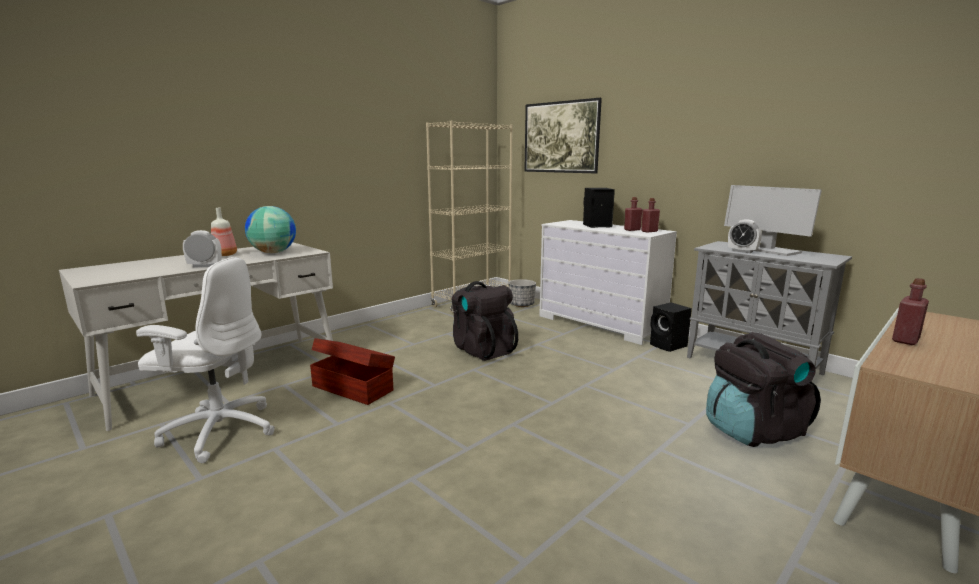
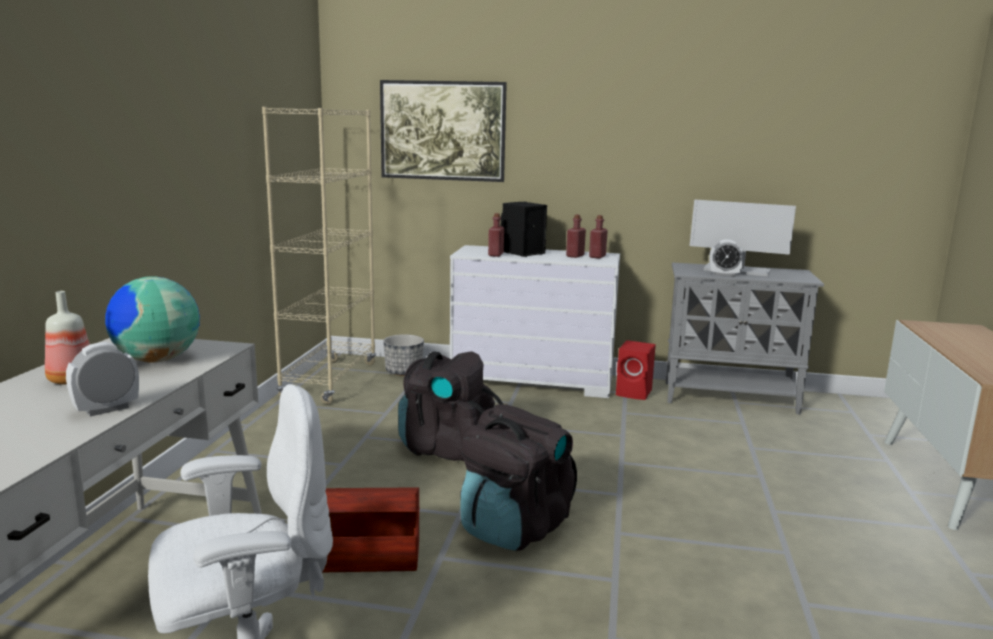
camera: 35 degrees left, 0 degrees up
black speaker [650,303,692,352] -> red speaker [616,340,656,400]
black backpack [706,332,821,447] -> black backpack moved to [460,404,577,551]
red bottle [892,278,929,345] -> red bottle moved to [488,213,504,257]

